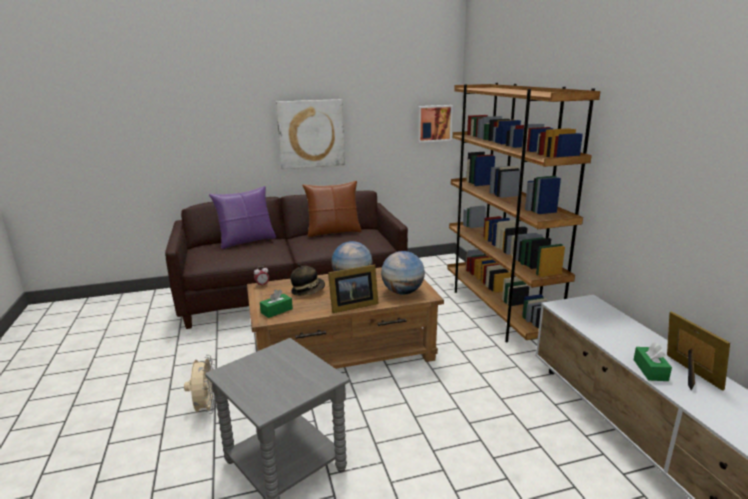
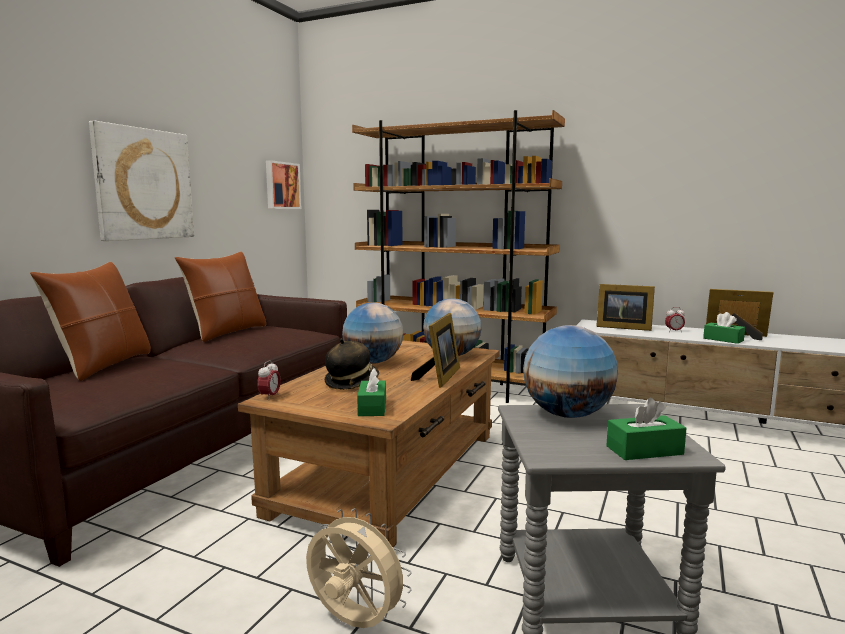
camera: 50 degrees left, 10 degrees down
purple pillow [209,186,276,249] -> brown pillow [30,262,151,381]
none -> globe [523,325,618,418]
none -> picture frame [596,284,655,331]
none -> green tissue box [606,398,687,460]
none -> alarm clock [665,307,685,332]

